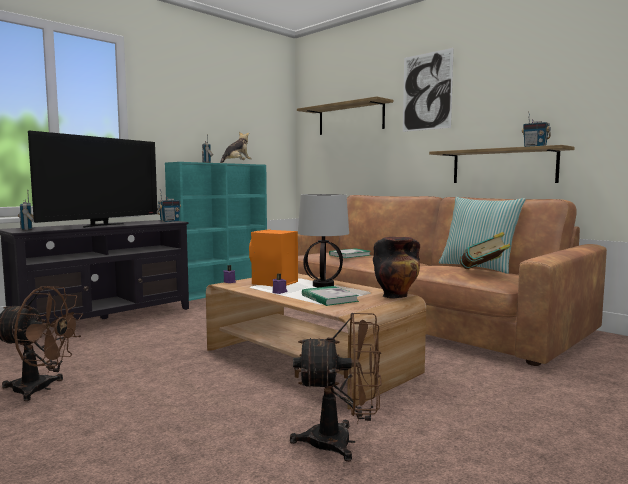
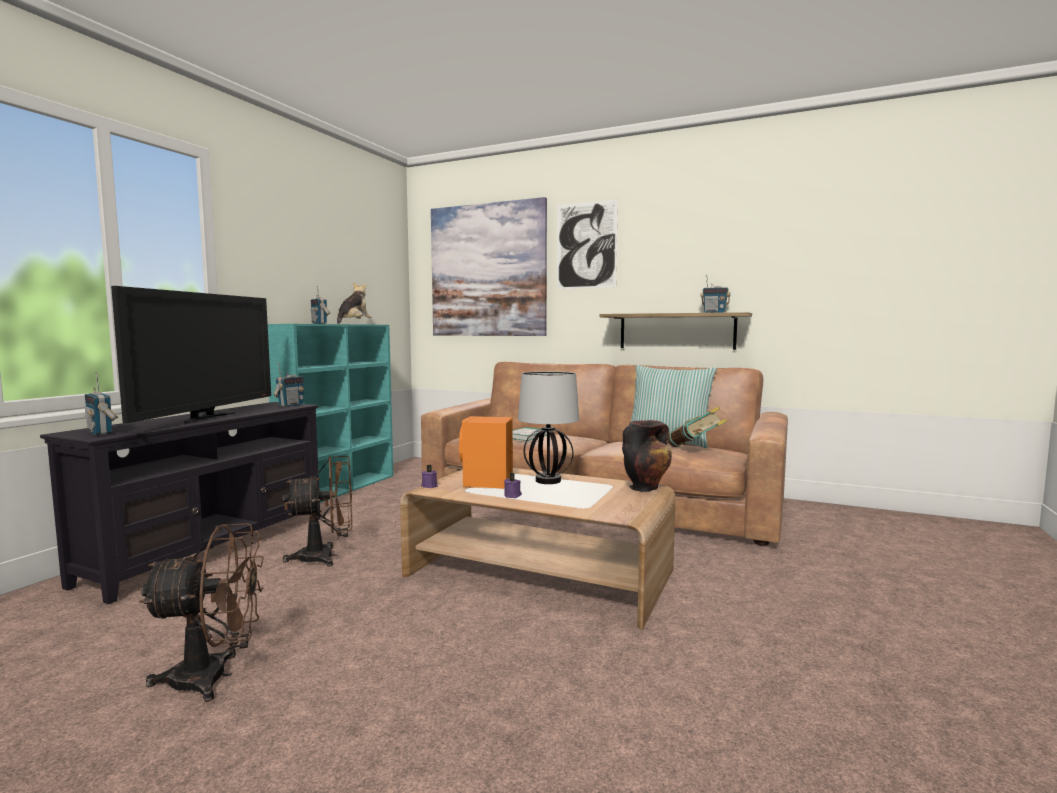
camera: 20 degrees left, 0 degrees up
brown fan [290,313,382,462] -> brown fan moved to [282,456,352,567]
shelf [297,96,393,135] -> picture [431,197,547,336]
book [302,286,359,306] -> none

